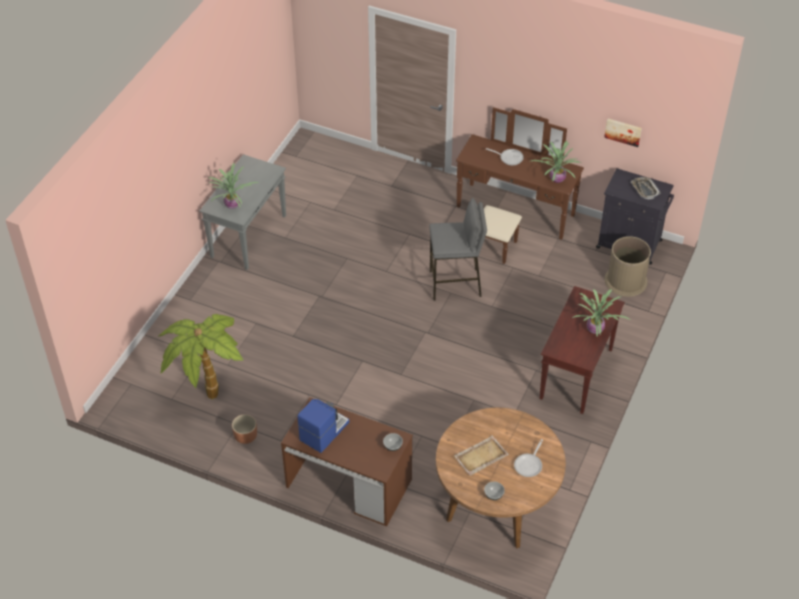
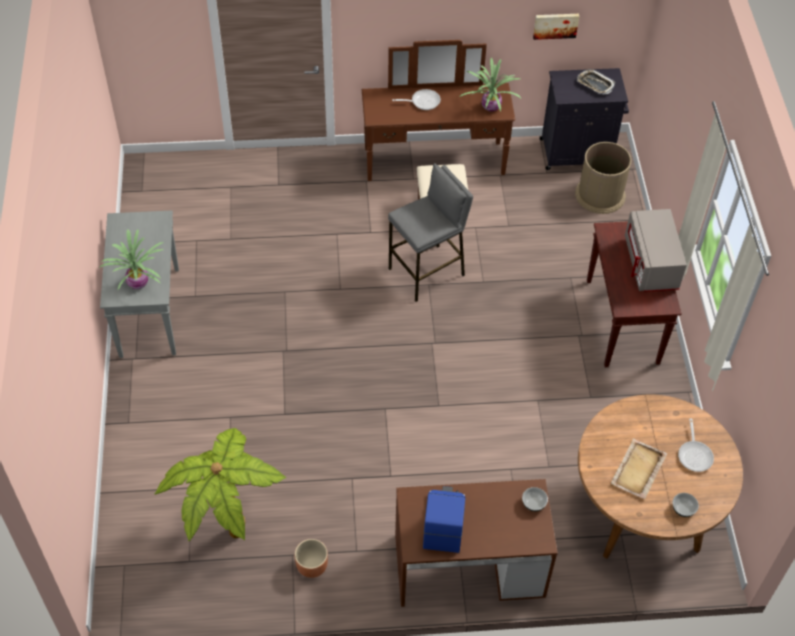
camera: 30 degrees left, 5 degrees up
potted plant [572,289,630,336] -> grey microwave [625,209,687,292]

